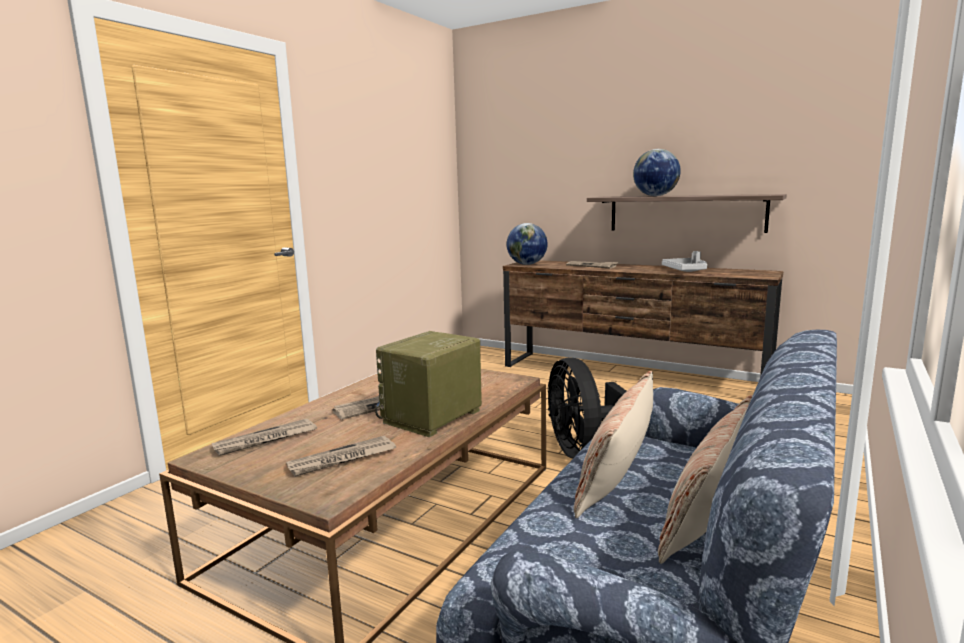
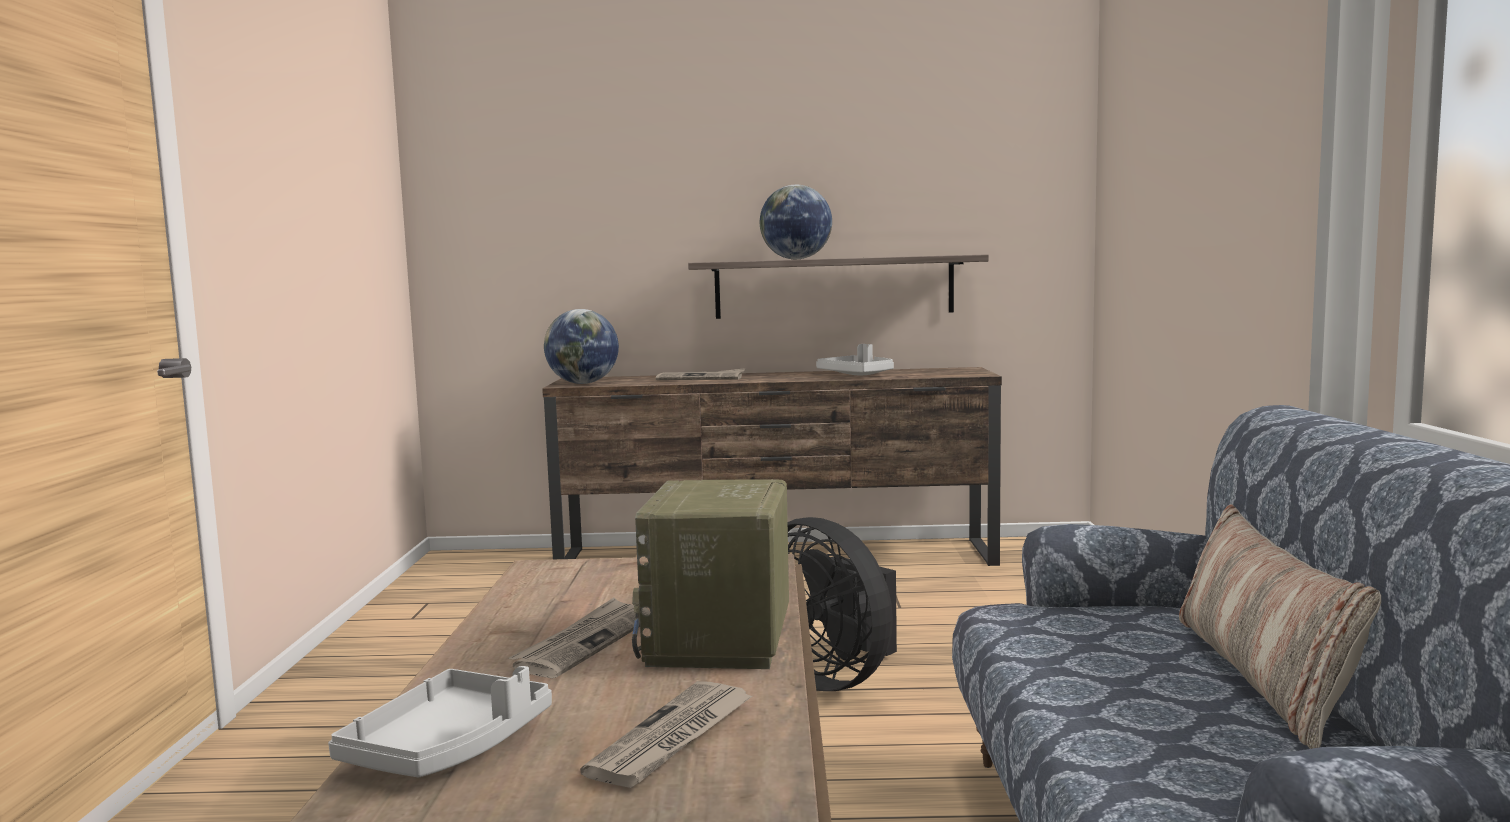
camera: 30 degrees left, 5 degrees down
newspaper [212,419,317,456] -> grey tray [328,666,552,777]
pillow [574,371,653,518] -> none

